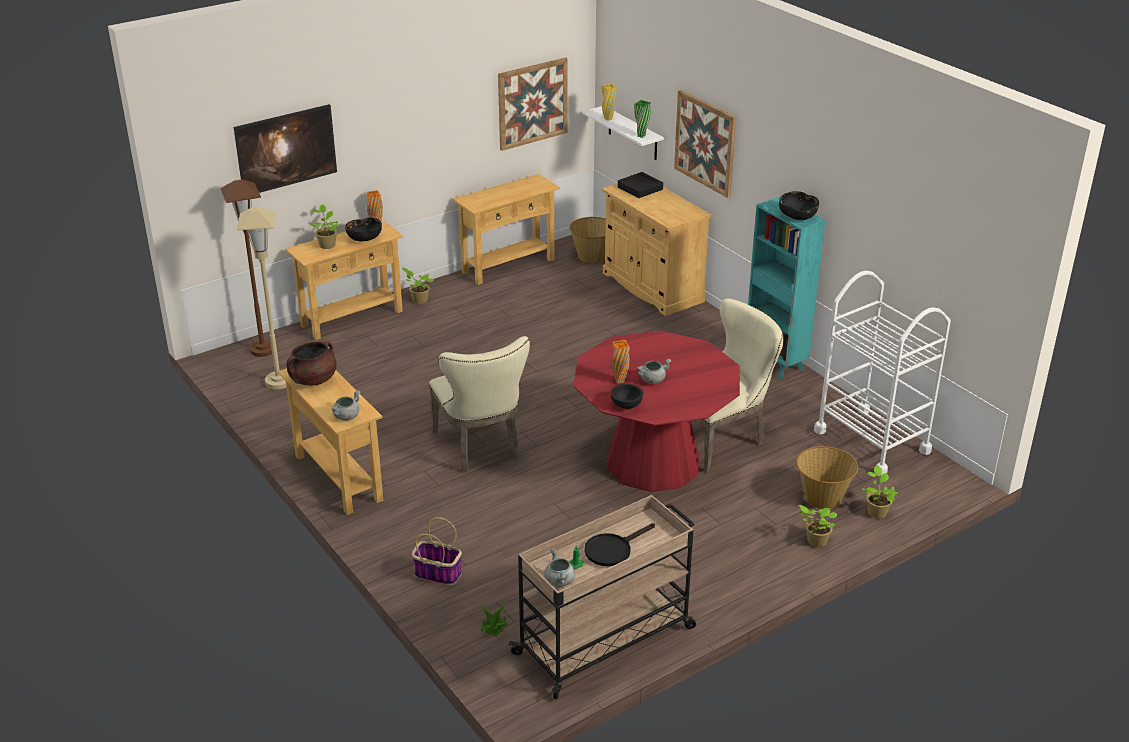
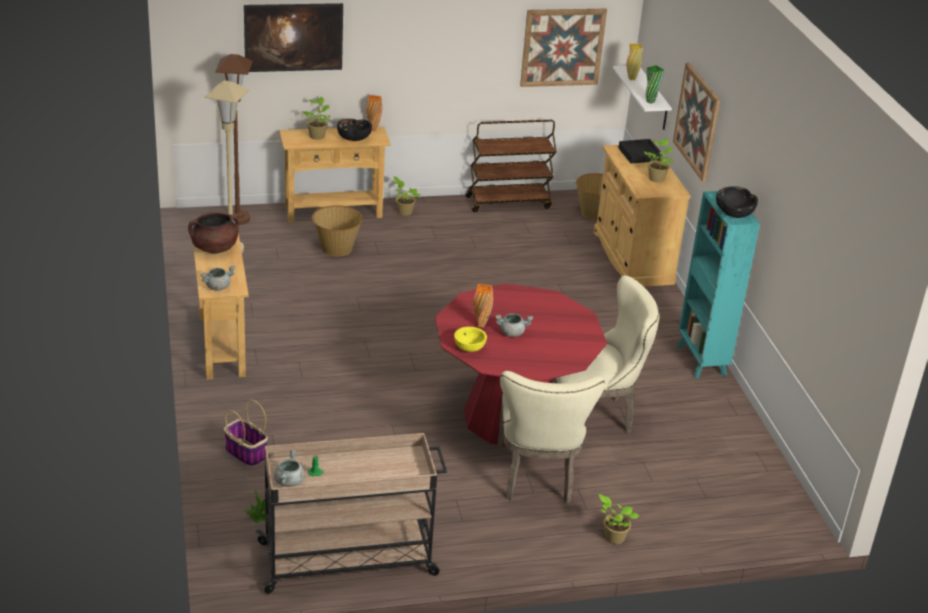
camera: 20 degrees right, 0 degrees up
beige chair [429,336,530,472] -> beige chair moved to [497,371,605,504]
beige console table [452,174,560,285] -> brown cart [466,120,557,212]
black frying pan [584,523,655,566] -> none
black bowl [611,384,643,409] -> yellow bowl [454,327,487,352]
basket [796,446,858,509] -> basket moved to [312,205,363,257]
white cart [814,271,951,477] -> none
potted plant [862,465,897,519] -> potted plant moved to [644,138,673,183]

